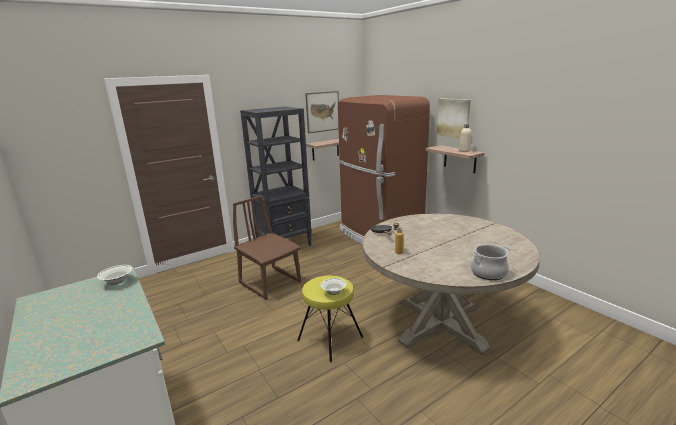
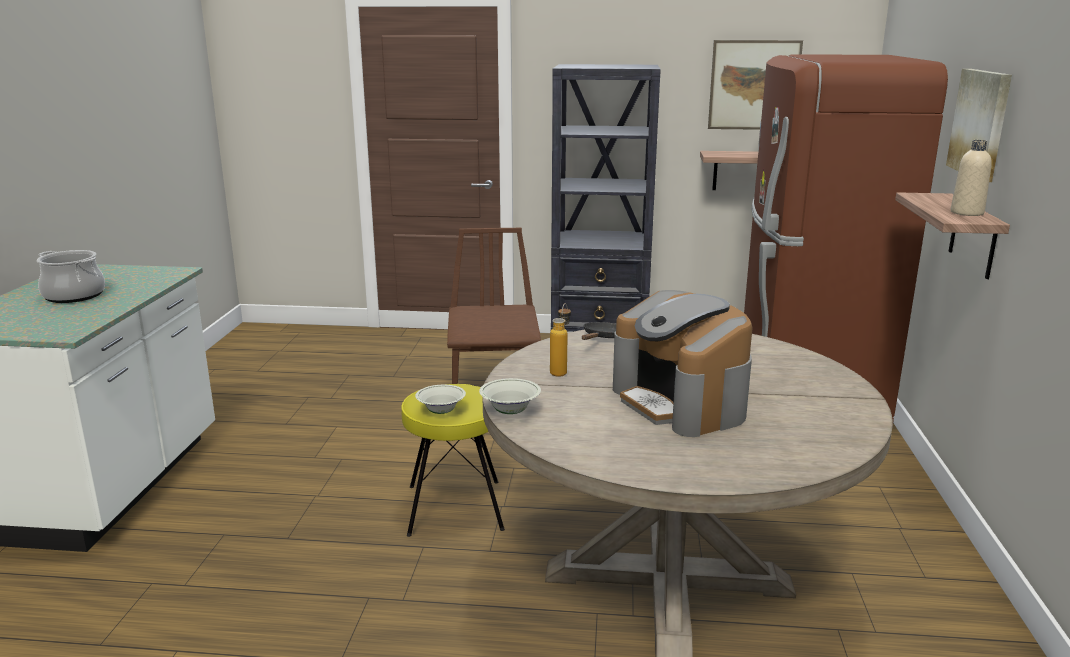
camera: 40 degrees right, 0 degrees up
white bowl [97,265,133,285] -> white bowl moved to [479,378,541,414]
cooking pot [470,244,511,280] -> cooking pot moved to [37,250,105,303]
none -> coffee machine [613,290,753,437]

